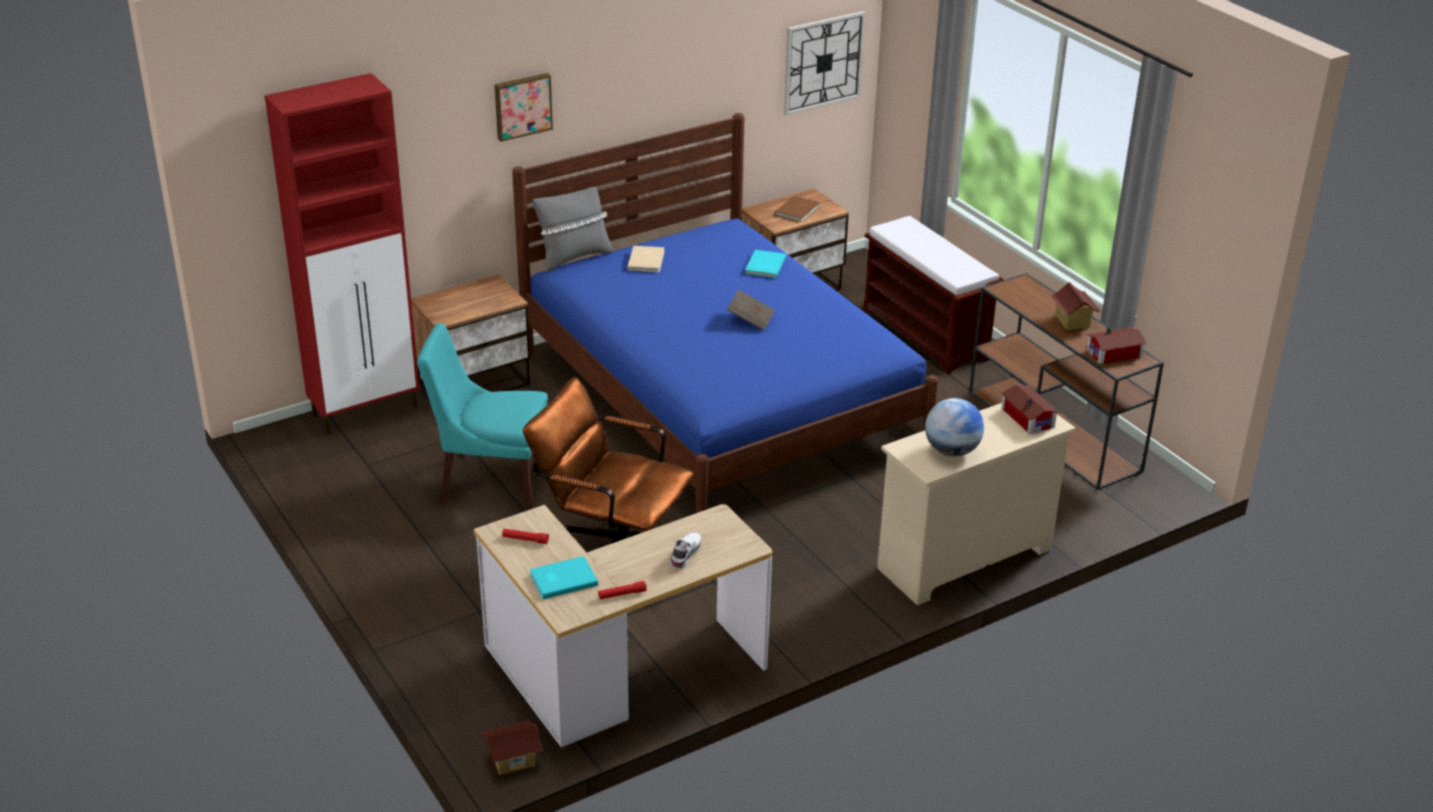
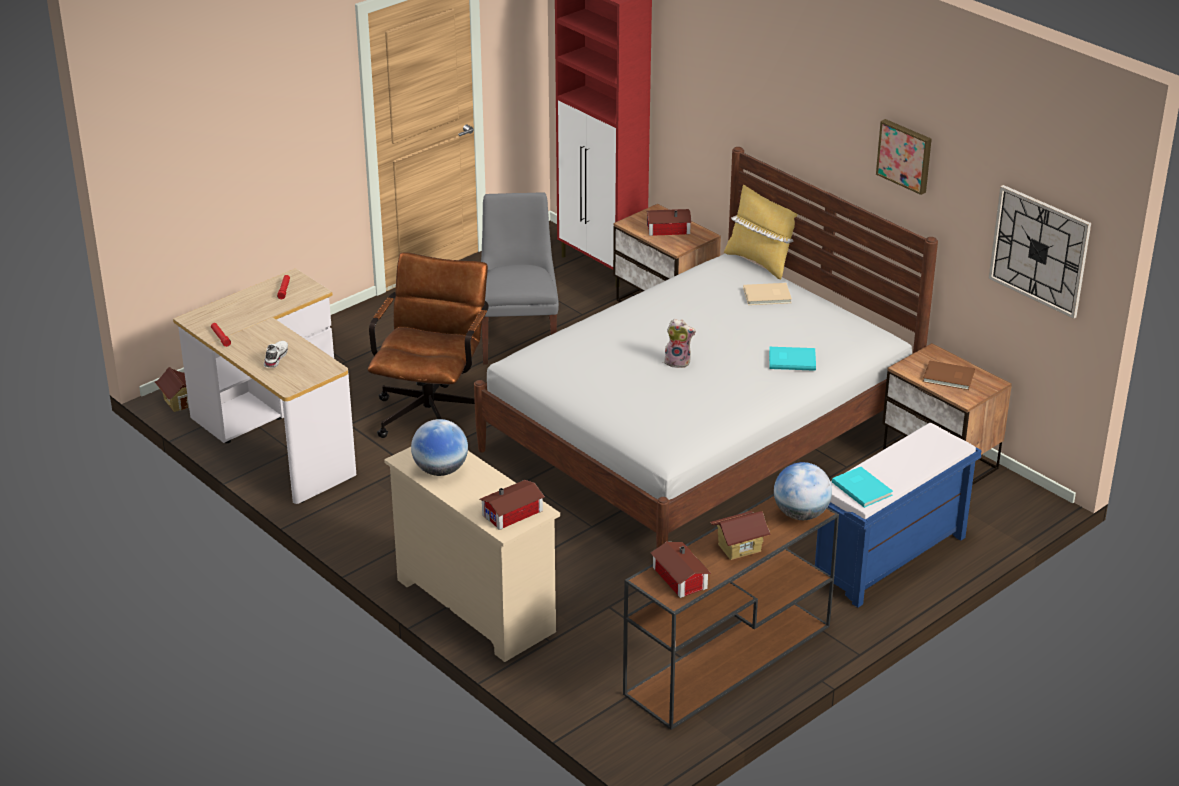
camera: 80 degrees right, 0 degrees up
turquoise chair [417,323,548,511] -> grey chair [481,192,559,365]
picture [495,73,553,142] -> picture moved to [876,119,932,195]
blue bed [512,113,938,513] -> white bed [474,147,938,548]
turquoise book [530,556,598,599] -> turquoise book moved to [832,467,893,508]
grey pillow [533,186,613,273] -> yellow pillow [724,185,798,280]
white shoe [669,532,701,569] -> white shoe turned 90 degrees counterclockwise [264,341,288,368]
brown book [727,289,775,330] -> plush toy [664,319,696,368]
brown bench [863,216,1004,375] -> blue bench [814,423,982,608]
none -> toy house [647,209,692,236]
none -> globe [774,462,832,520]

